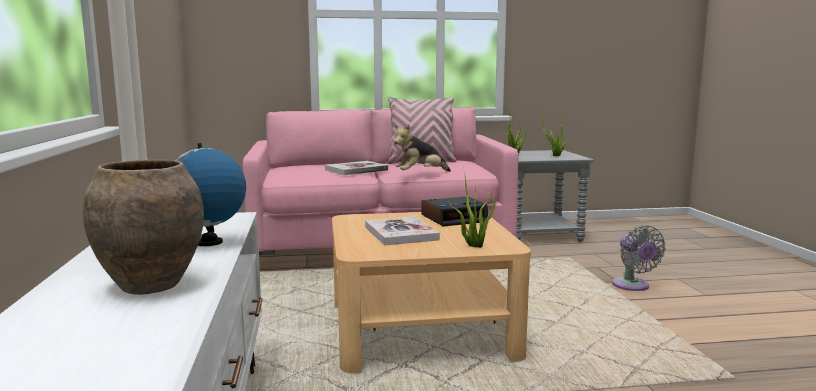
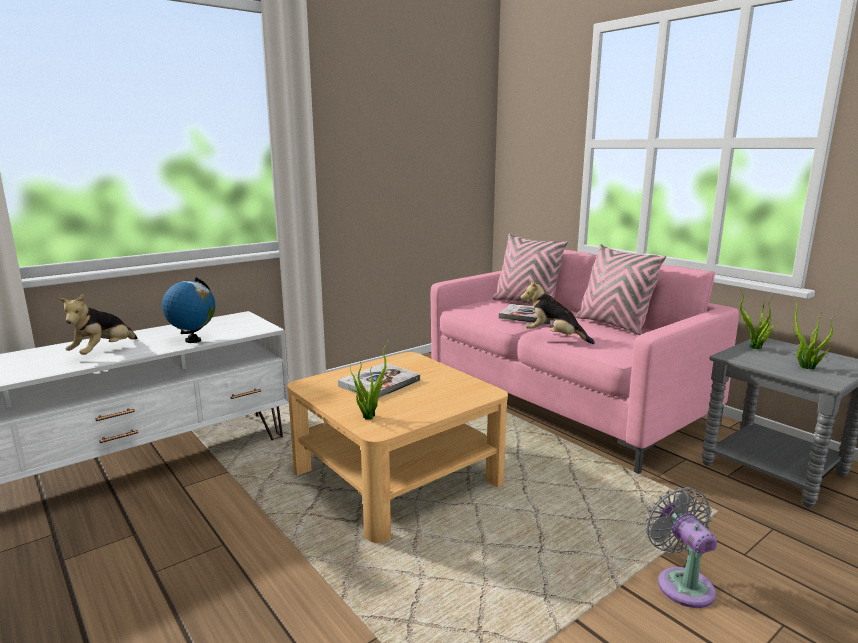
camera: 60 degrees right, 5 degrees up
brown vase [83,159,204,295] -> plush toy [58,294,137,355]
alarm clock [421,197,488,226] -> none
grey fan [612,225,666,291] -> grey fan turned 120 degrees clockwise [645,487,717,608]
none -> pink pillow [493,234,568,305]

